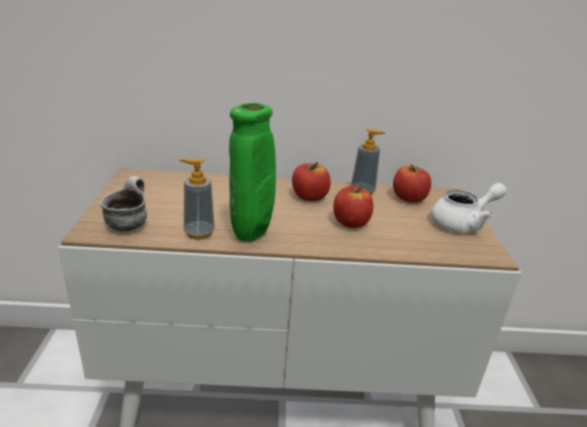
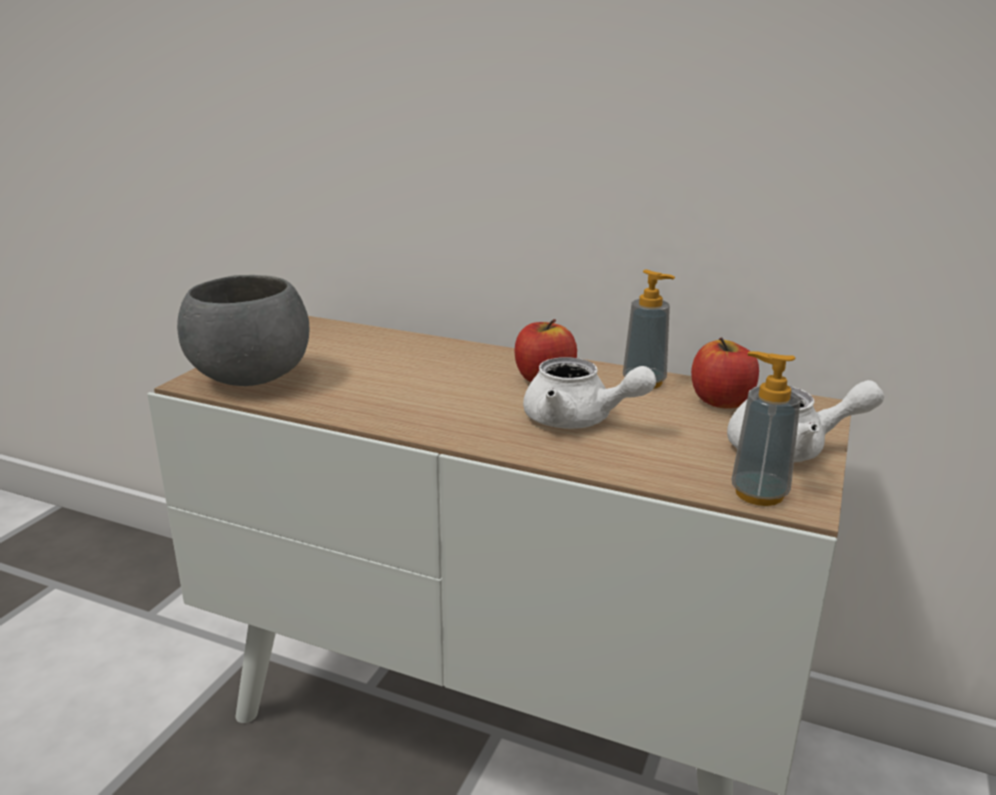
camera: 25 degrees right, 5 degrees down
mug [100,176,147,231] -> grey bowl [177,275,309,386]
soap dispenser [180,158,215,240] -> soap dispenser moved to [731,351,801,506]
green vase [229,103,276,242] -> none
apple [333,186,373,228] -> white teapot [523,357,656,429]

